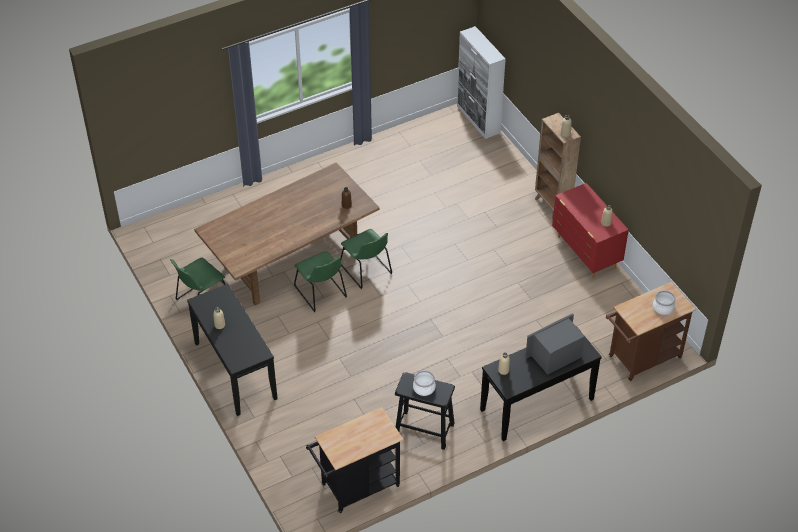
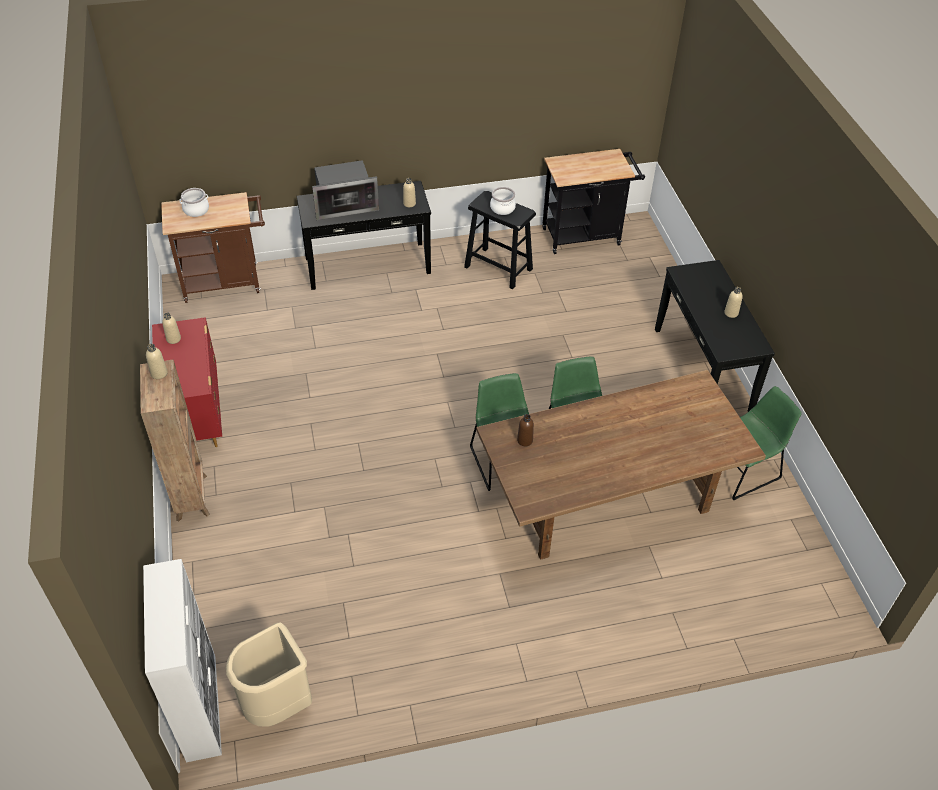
camera: 165 degrees left, 0 degrees up
none -> beige trash can [226,622,312,727]

